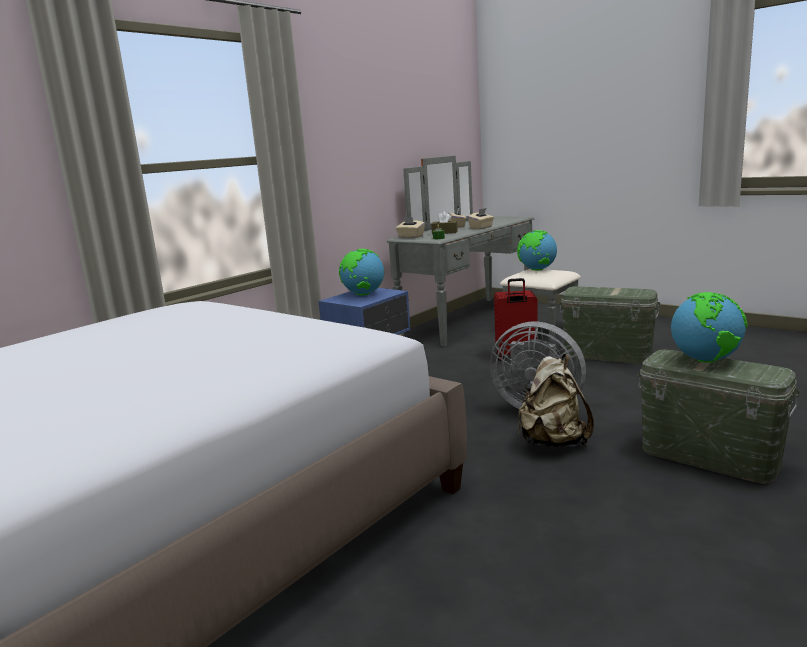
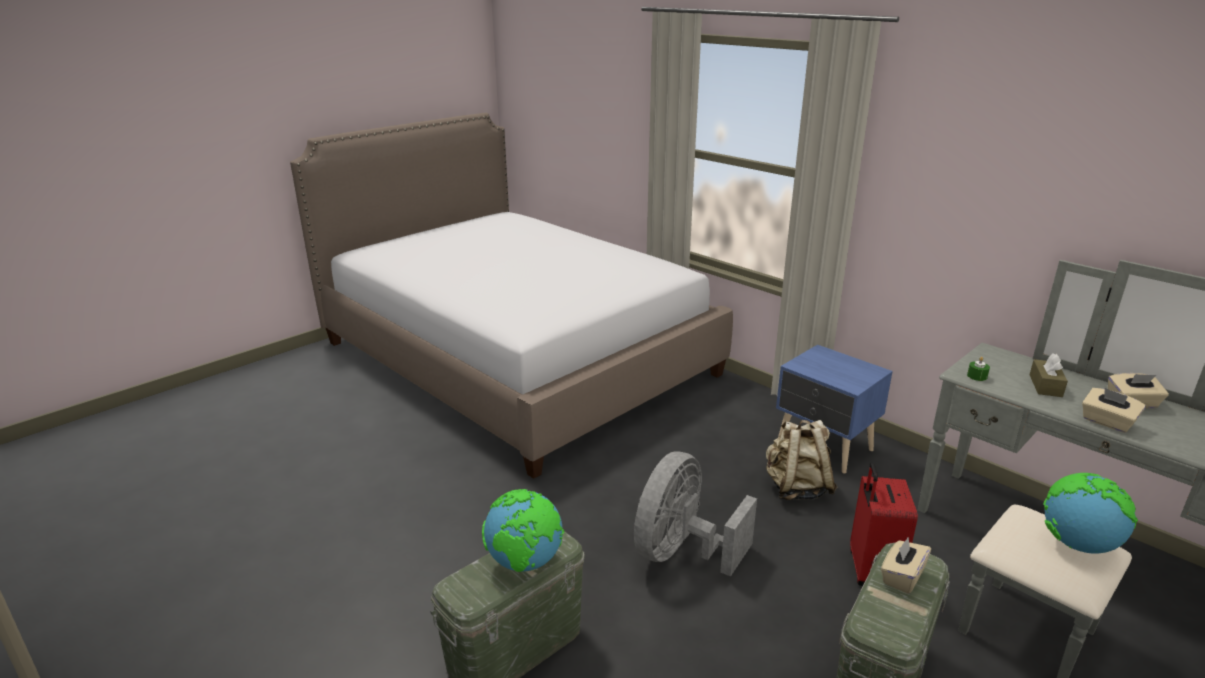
camera: 95 degrees right, 10 degrees up
globe [339,249,384,295] -> none
beige tissue box [396,217,425,238] -> beige tissue box moved to [881,537,931,594]
beige backpack [518,354,594,447] -> beige backpack moved to [766,420,838,500]

